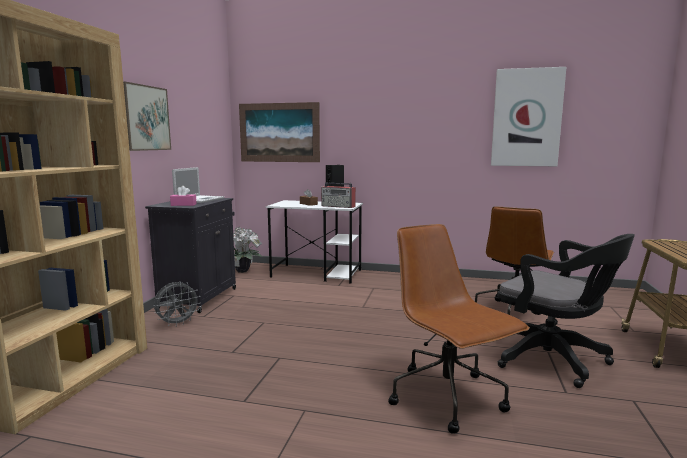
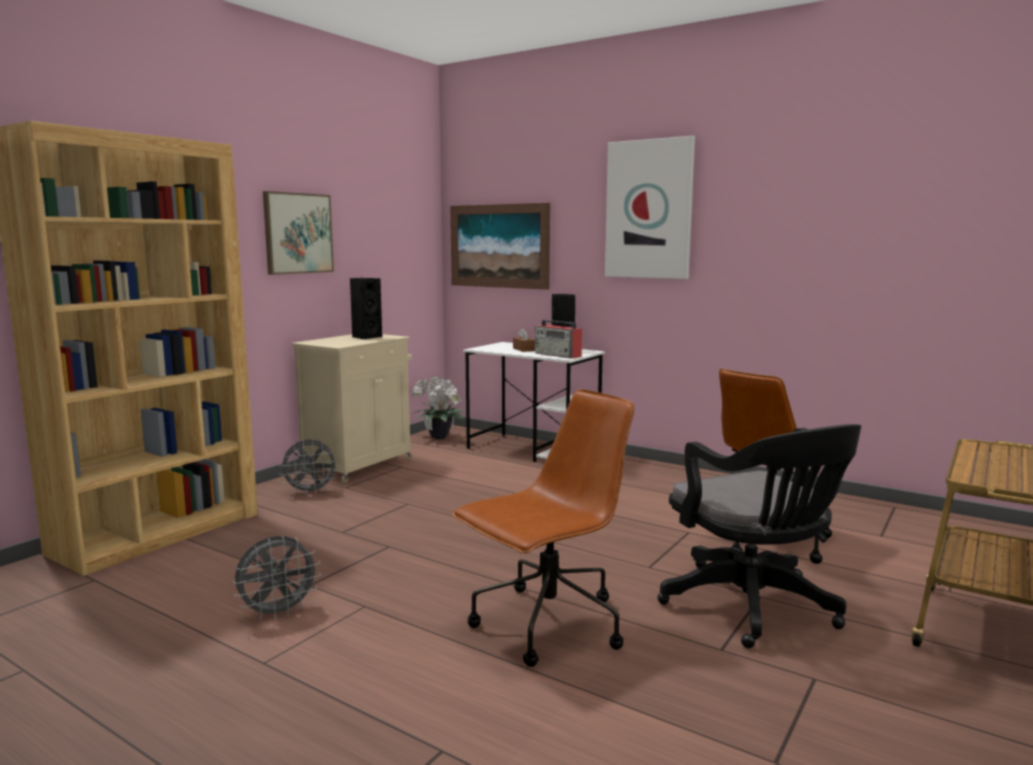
camera: 20 degrees right, 0 degrees up
black cabinet [145,198,236,313] -> beige cabinet [291,334,412,483]
pink tissue box [170,186,197,206] -> none
laptop [172,167,224,203] -> black speaker [350,278,382,340]
brown office chair [388,224,530,434] -> brown office chair turned 60 degrees clockwise [452,389,634,667]
picture [491,67,566,166] -> picture moved to [605,136,695,279]
none -> grey fan [233,536,321,620]

